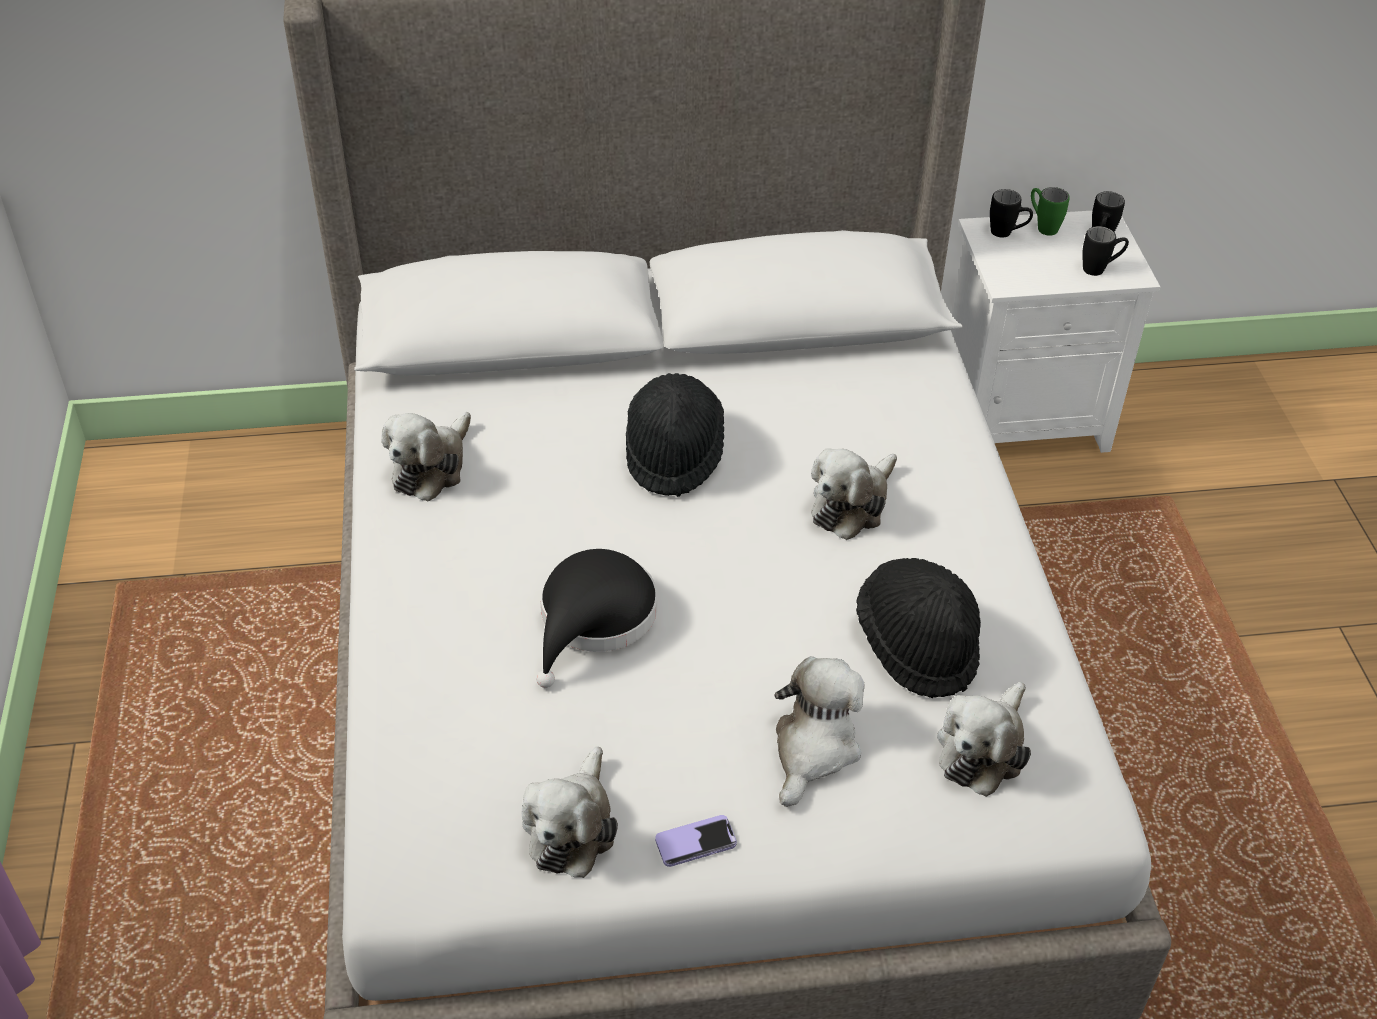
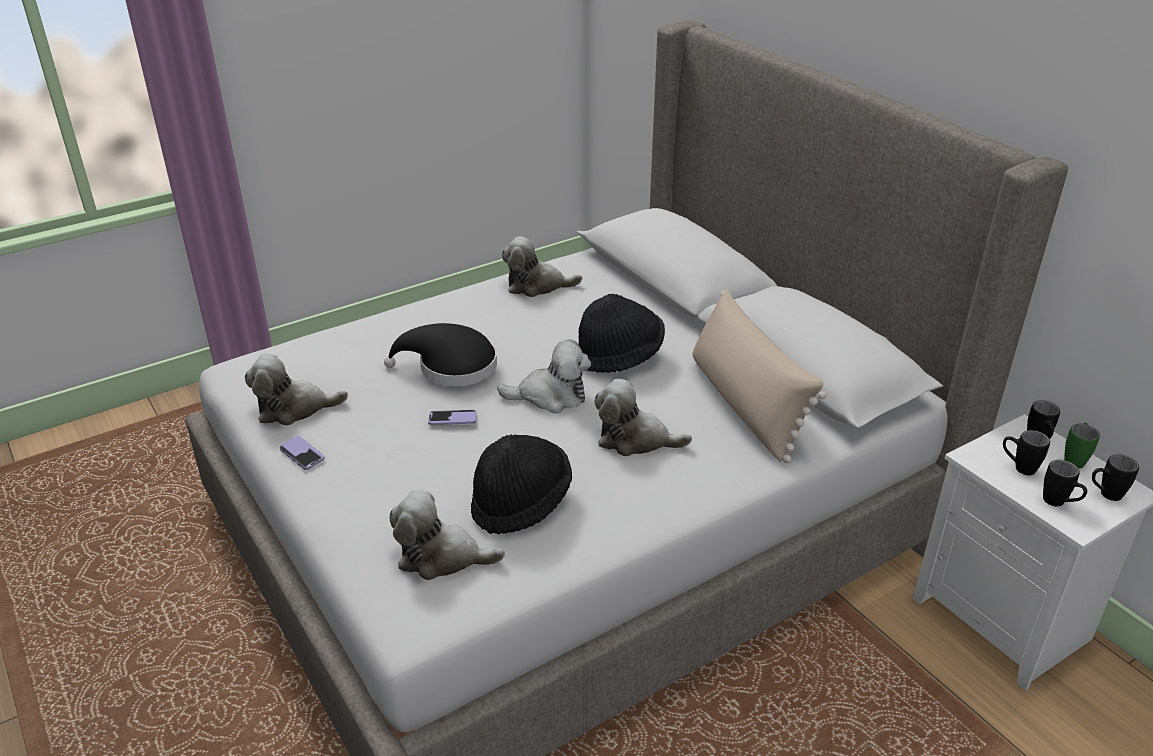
camera: 65 degrees right, 10 degrees down
plush toy [774,656,865,807] -> plush toy moved to [497,339,591,414]
none -> phone [428,410,477,425]
none -> beige pillow [693,289,827,463]
none -> black mug [1003,430,1050,475]

